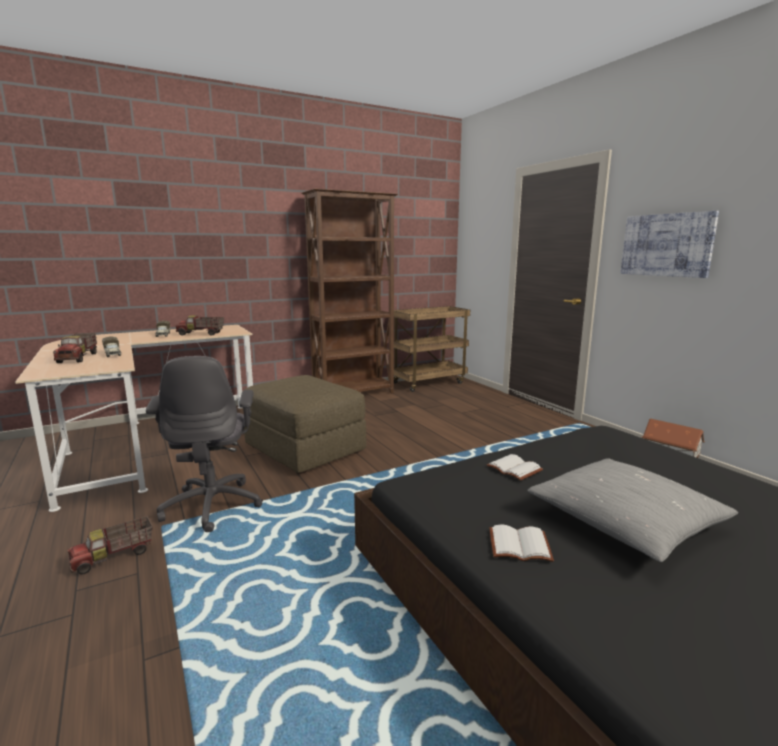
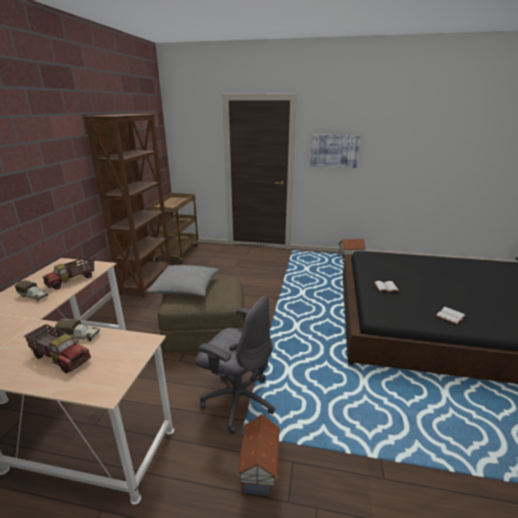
camera: 50 degrees left, 10 degrees up
toy truck [67,516,153,575] -> toy house [237,414,280,498]
grey pillow [527,458,738,562] -> grey pillow moved to [146,265,219,296]

